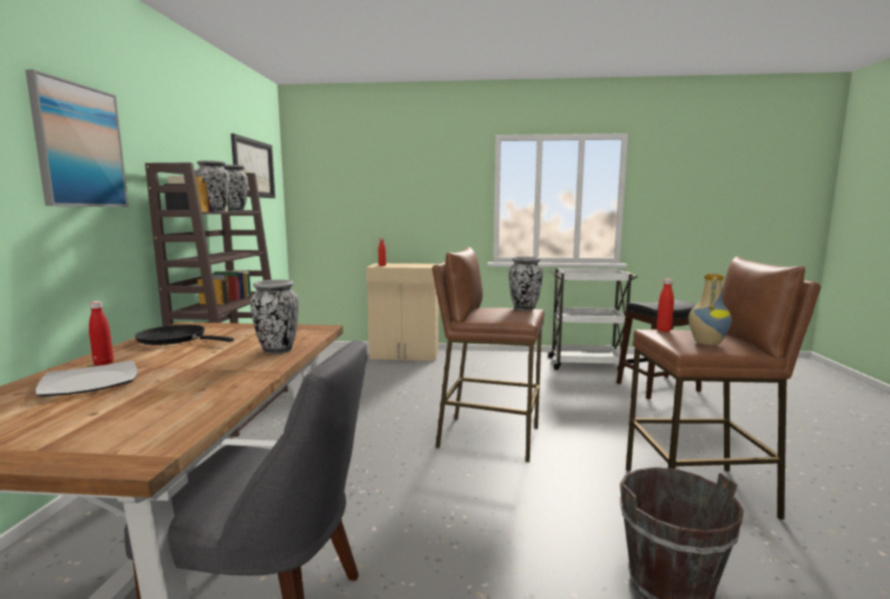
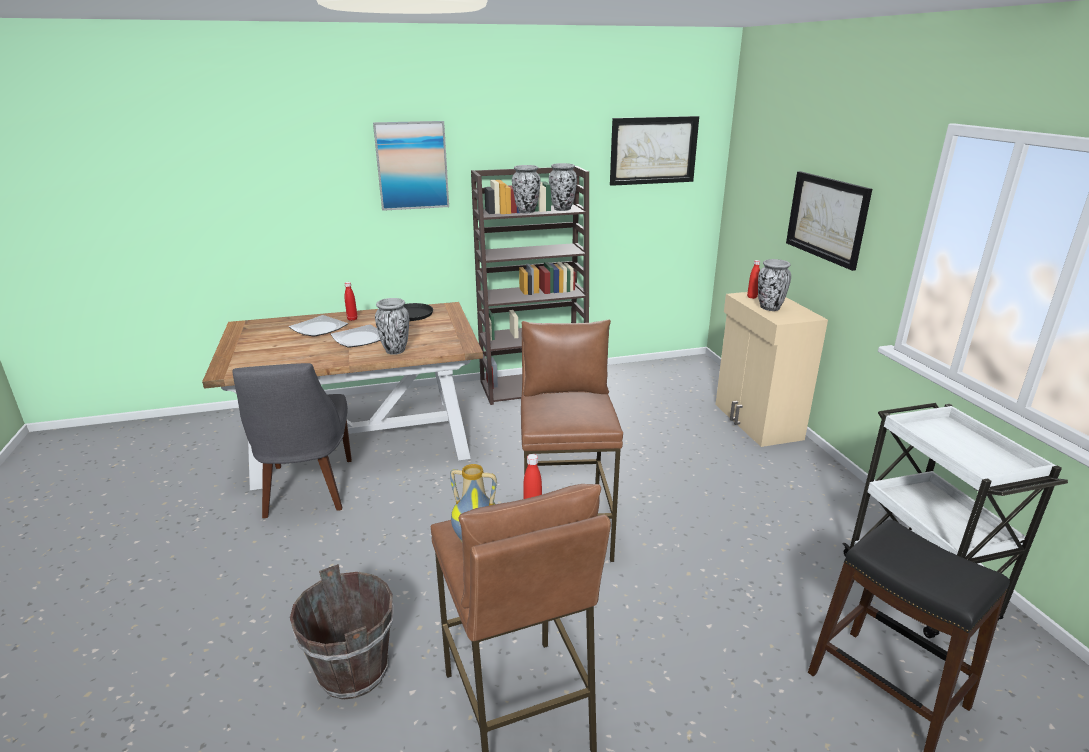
camera: 70 degrees right, 15 degrees up
vase [509,257,543,310] -> vase moved to [758,259,791,311]
none -> plate [331,324,380,348]
none -> picture [786,171,872,271]

